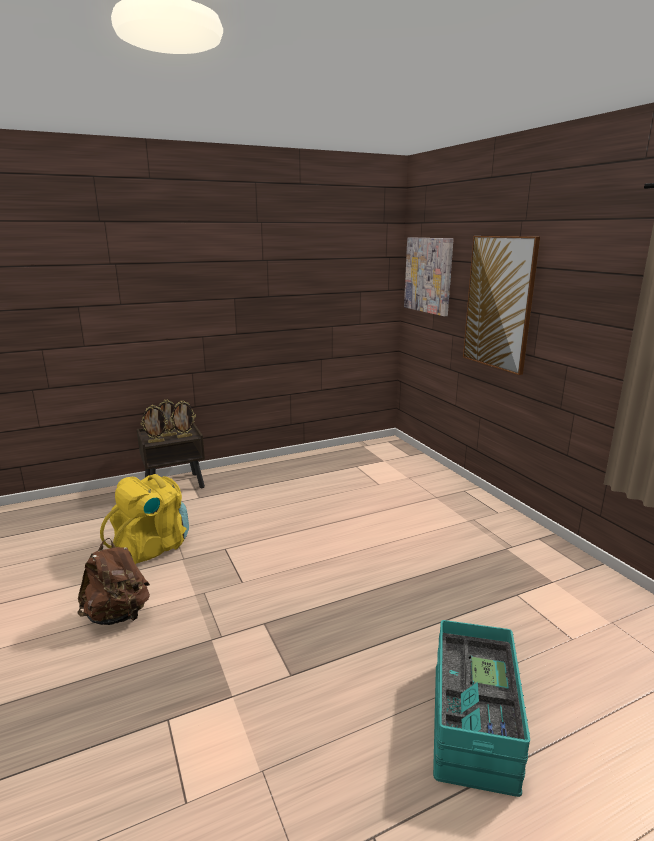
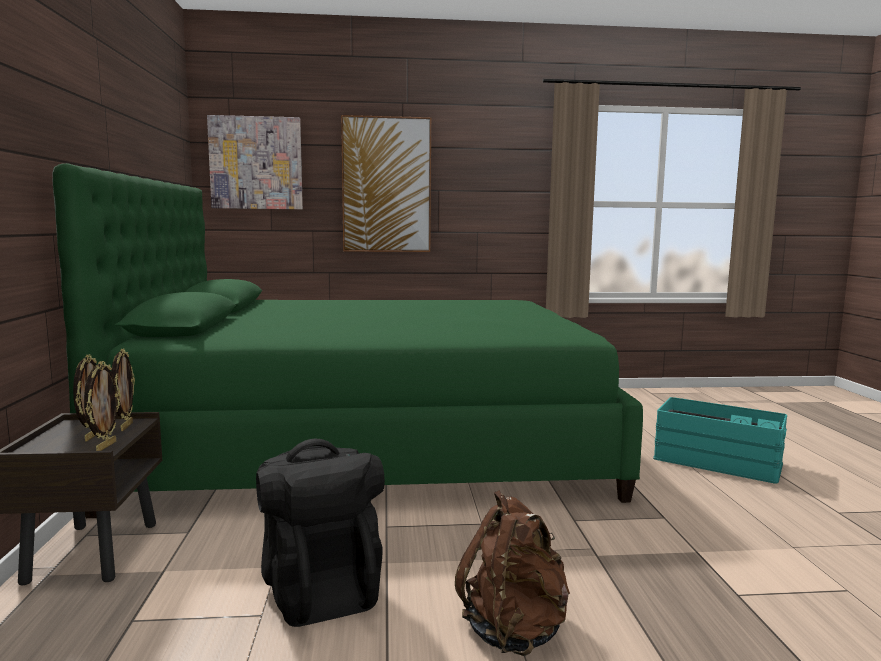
camera: 70 degrees left, 10 degrees down
yellow backpack [100,474,189,564] -> black backpack [256,439,385,627]
none -> green bed [52,163,643,518]

